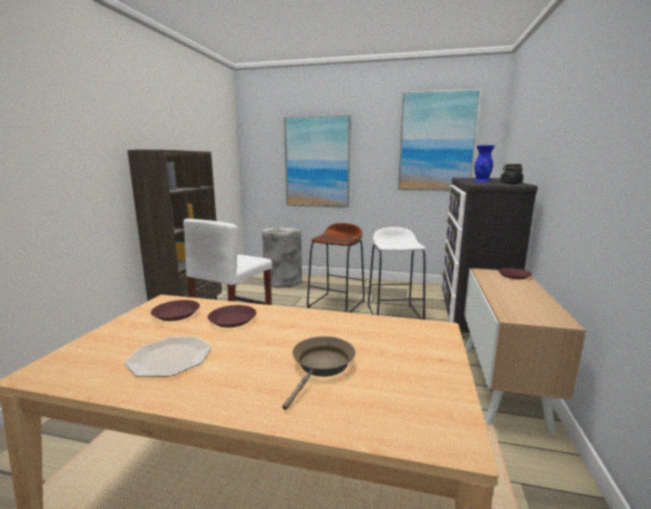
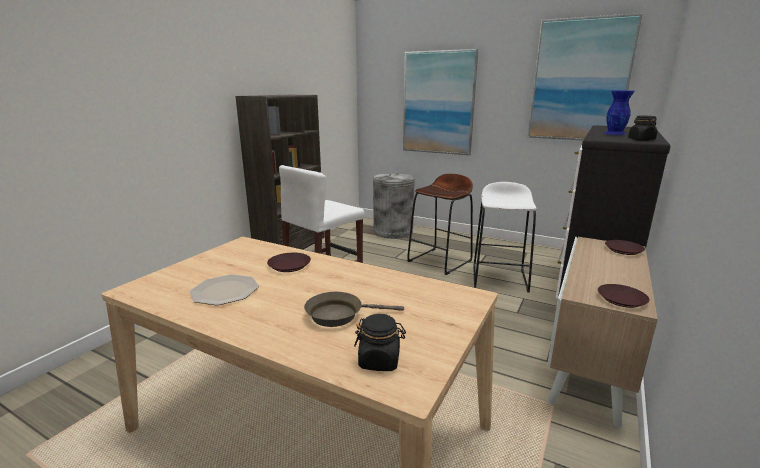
camera: 15 degrees right, 5 degrees up
brown plate [151,300,200,321] -> brown plate moved to [598,284,650,308]
brown frying pan [282,336,355,410] -> brown frying pan turned 135 degrees counterclockwise [304,292,404,327]
none -> black jar [354,314,406,371]

